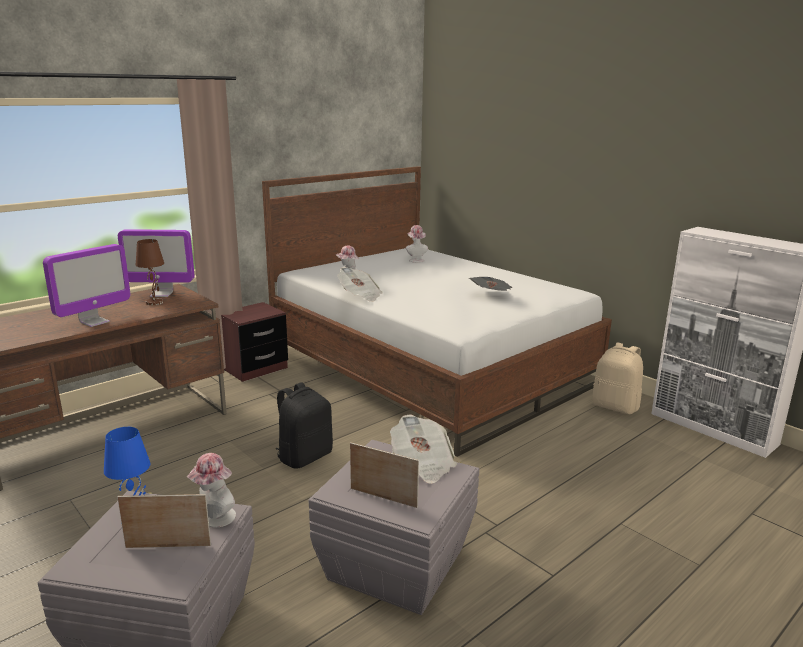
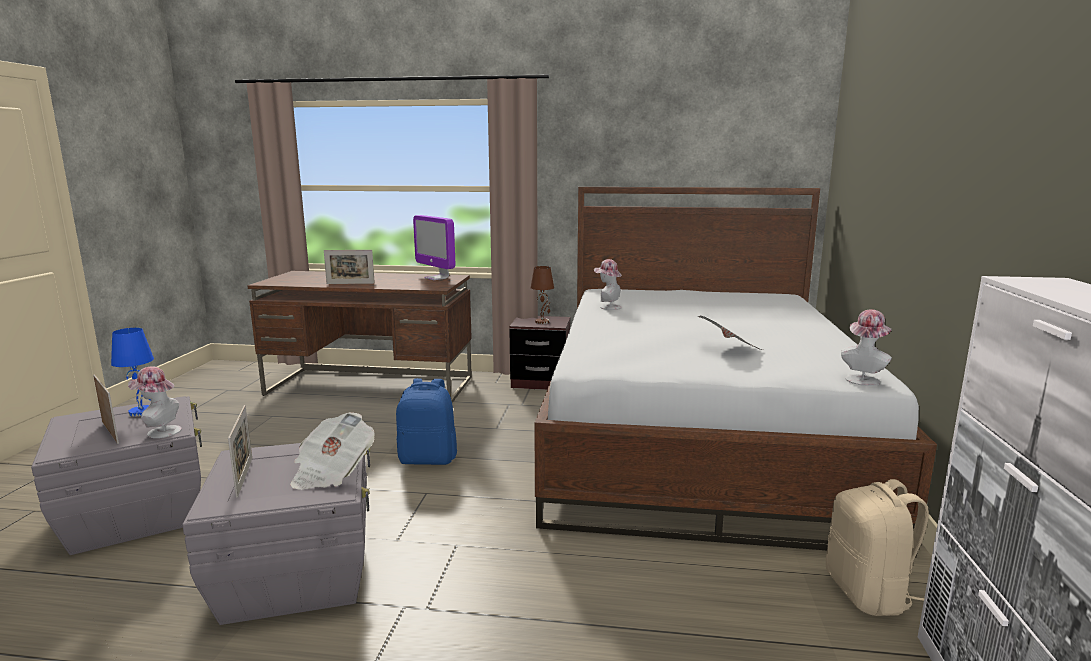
camera: 50 degrees right, 5 degrees down
monitor [43,244,131,327] -> picture frame [324,250,375,284]
brown table lamp [136,239,164,305] -> brown table lamp moved to [531,266,554,324]
black backpack [276,382,333,469] -> blue backpack [396,378,457,465]
newspaper [337,267,383,302] -> none
hat [406,225,428,263] -> hat moved to [841,310,892,386]

